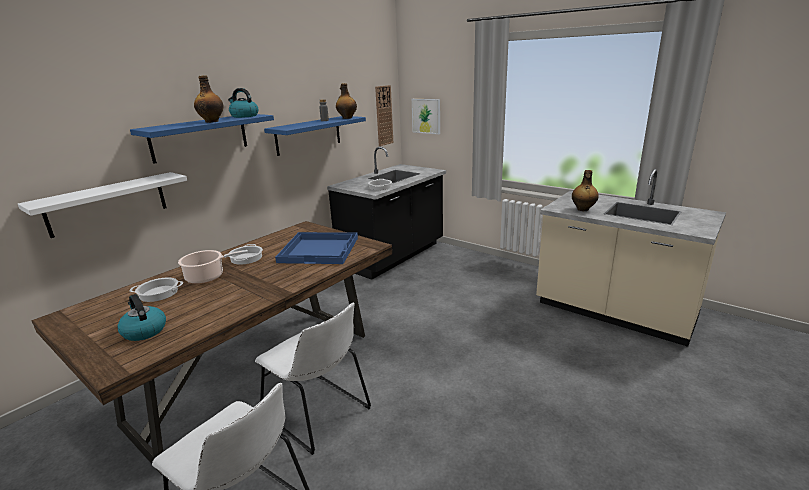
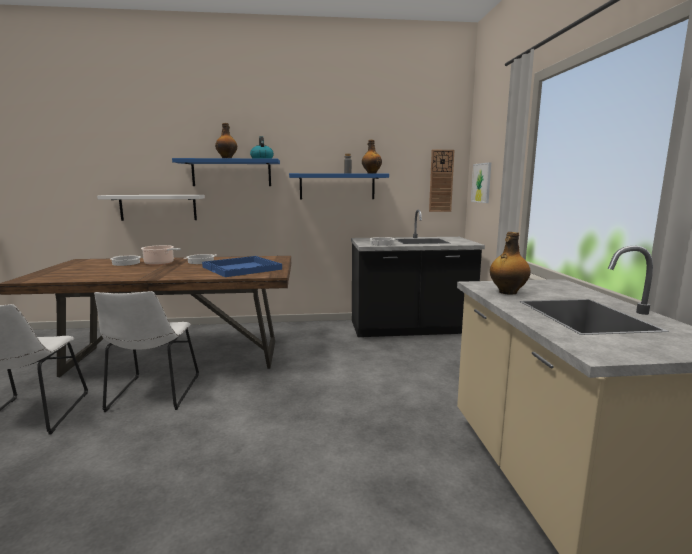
camera: 45 degrees right, 10 degrees down
kettle [117,294,166,341] -> none

